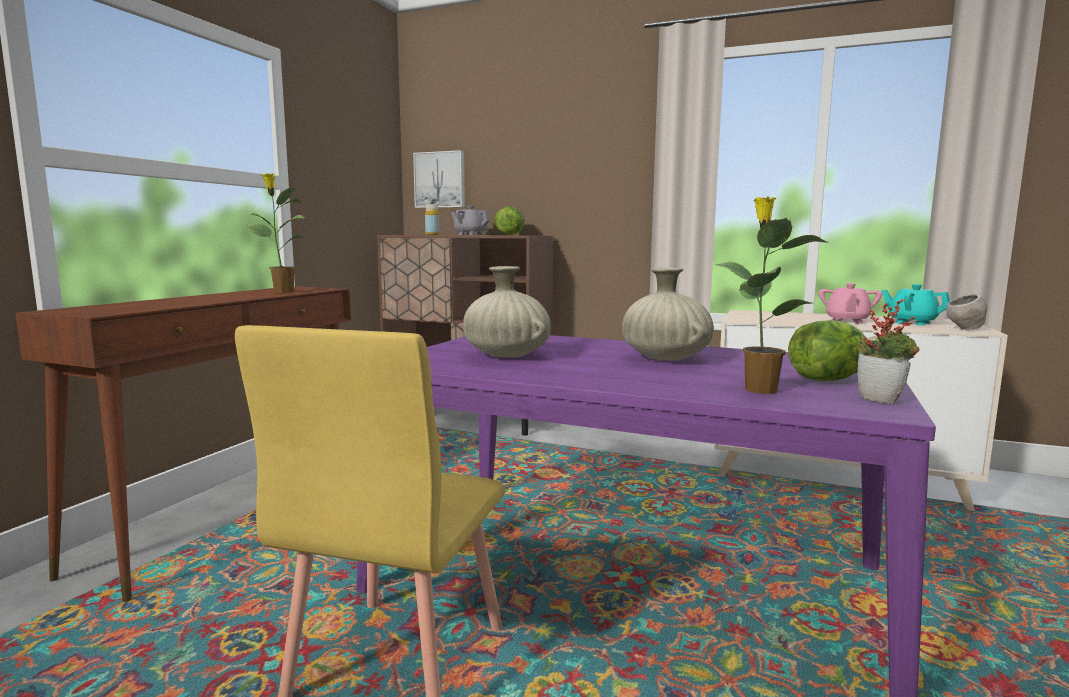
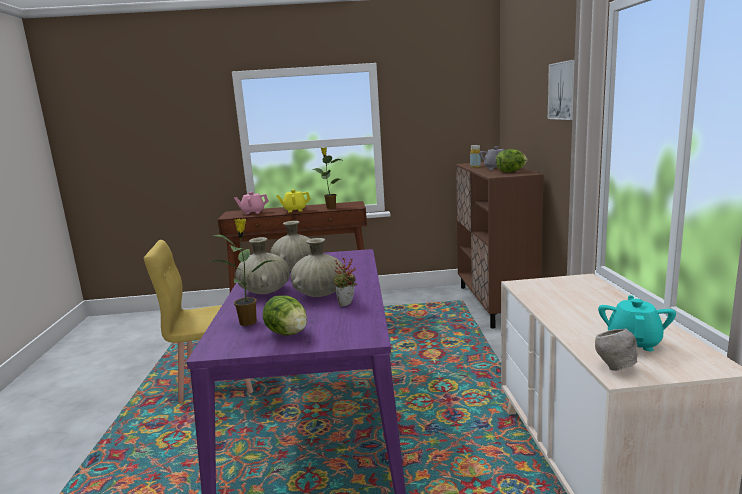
camera: 65 degrees right, 5 degrees up
picture [413,150,465,208] -> picture moved to [548,59,575,120]
pink teapot [819,283,882,324] -> pink teapot moved to [234,192,269,215]
potted plant [857,299,920,404] -> potted plant moved to [333,257,357,307]
none -> beige vase [236,237,290,294]
none -> yellow teapot [276,189,311,212]

